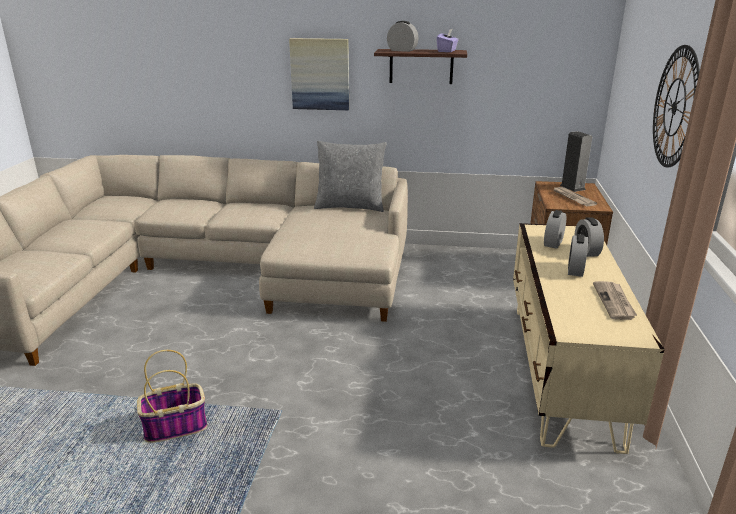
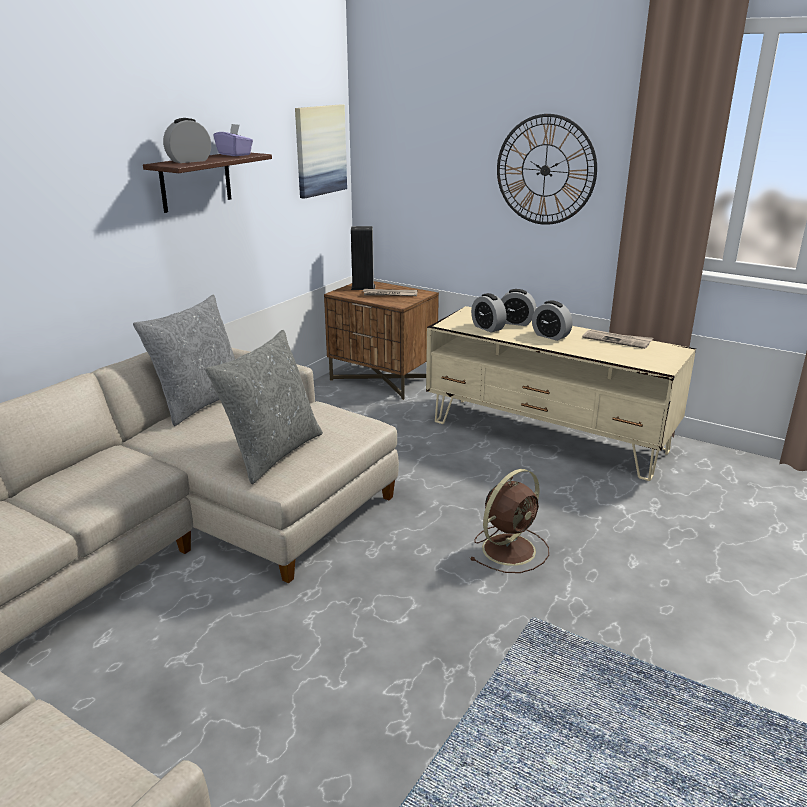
camera: 65 degrees left, 0 degrees up
basket [137,350,207,443] -> none
picture [289,38,349,110] -> picture moved to [295,105,347,199]
none -> grey pillow [205,330,323,484]
none -> brown fan [470,469,549,573]

